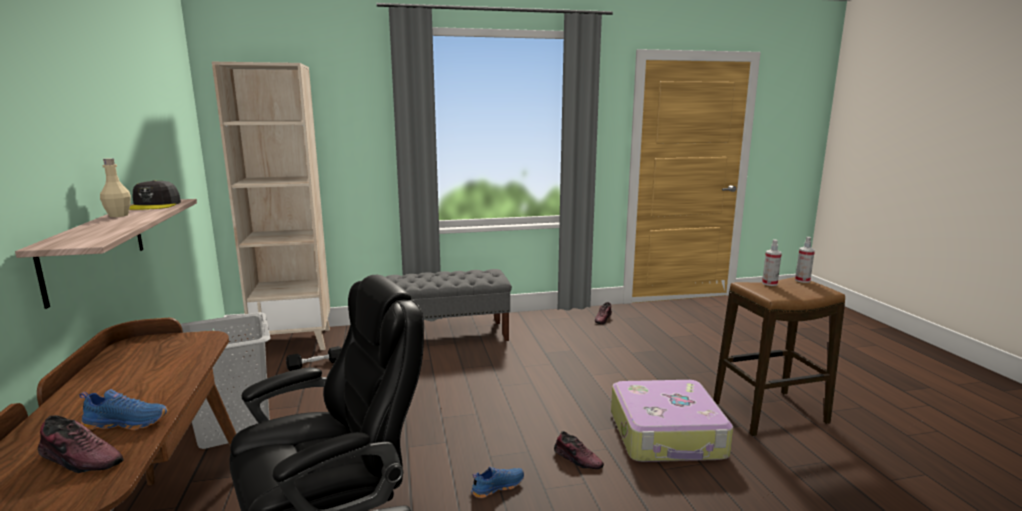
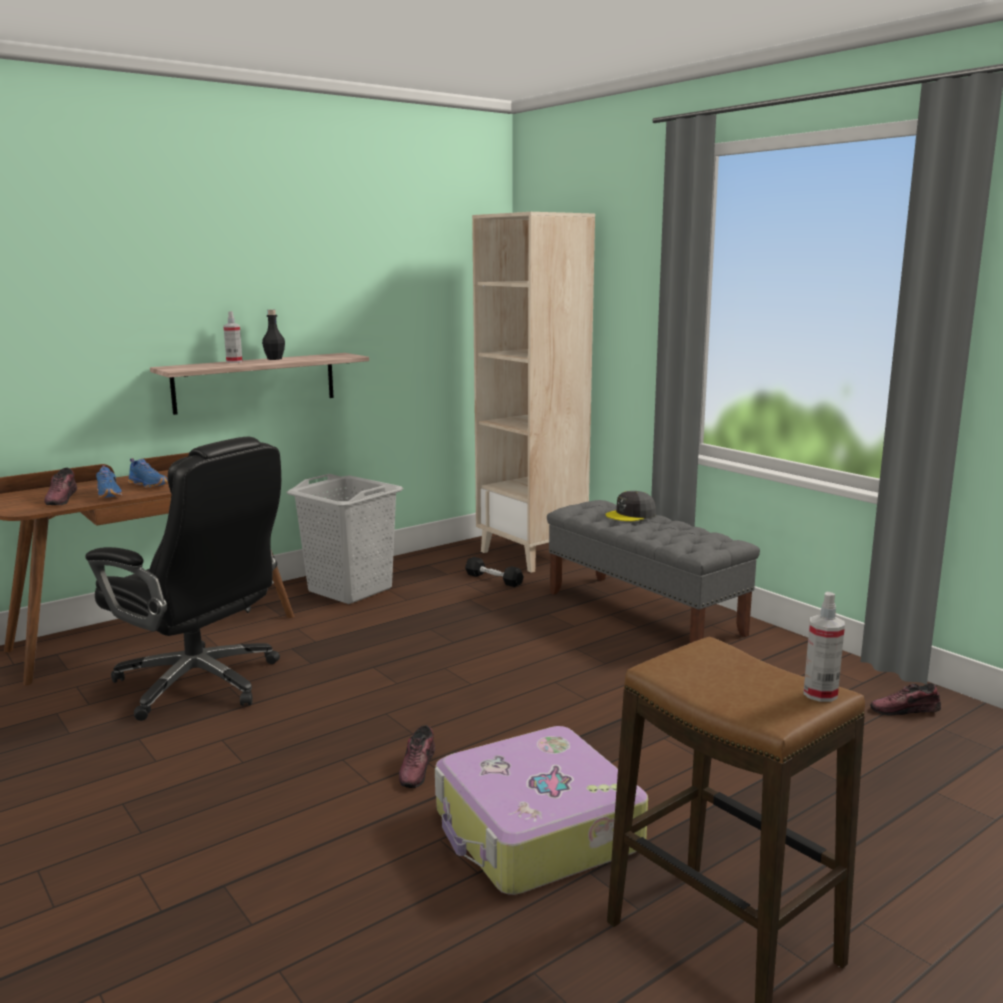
camera: 65 degrees right, 0 degrees up
beige bottle [100,158,131,217] -> black bottle [262,309,285,360]
grey cap [129,180,181,210] -> grey cap moved to [605,491,656,521]
blue shoe [471,467,524,498] -> blue shoe moved to [128,458,168,488]
spray bottle [762,239,782,286] -> spray bottle moved to [223,311,243,363]

